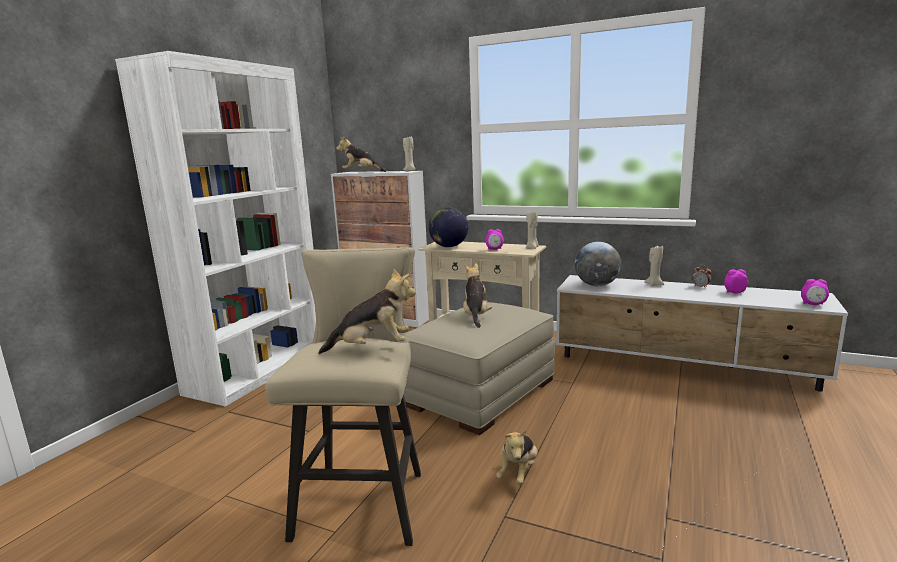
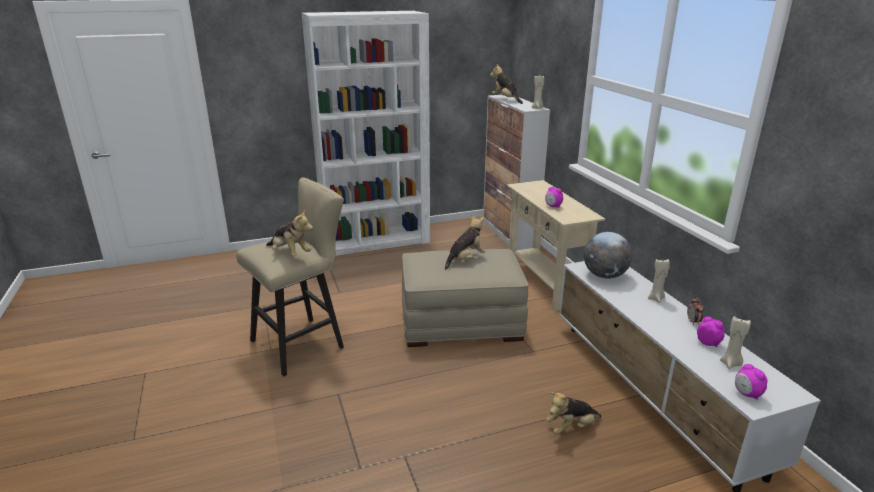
camera: 45 degrees right, 10 degrees up
globe [429,207,468,247] -> none
plush toy [497,429,537,485] -> plush toy moved to [546,392,601,434]
beige candle [526,212,539,249] -> beige candle moved to [720,316,751,369]

